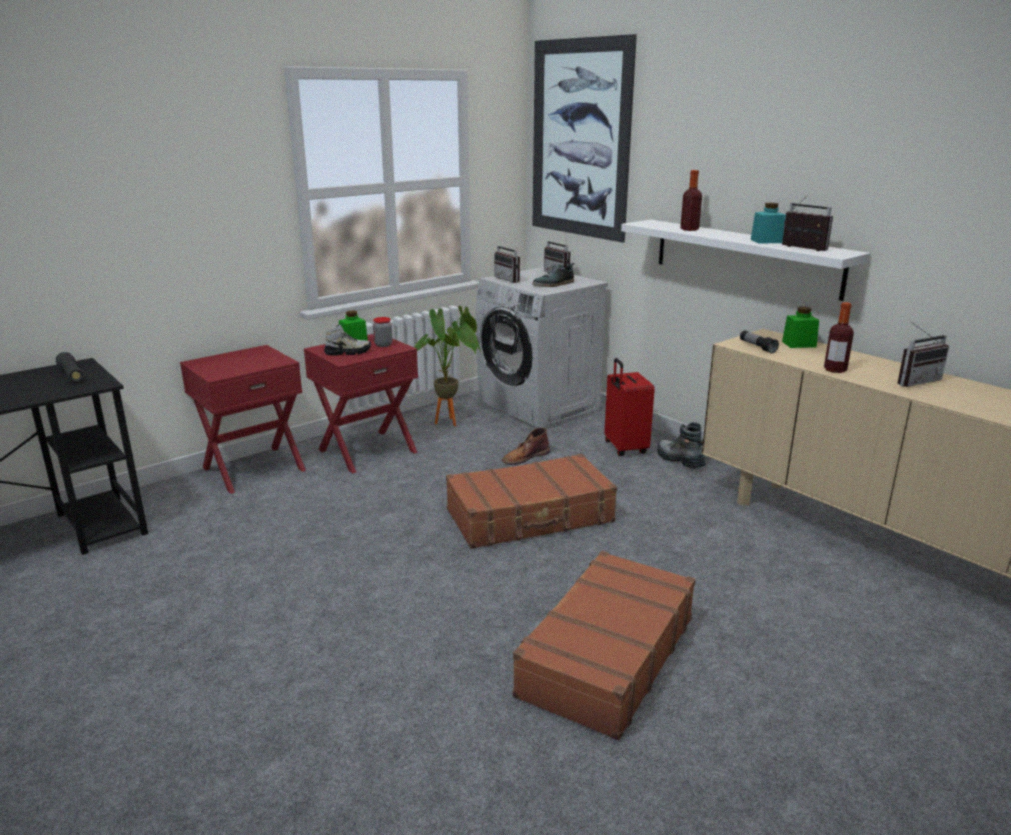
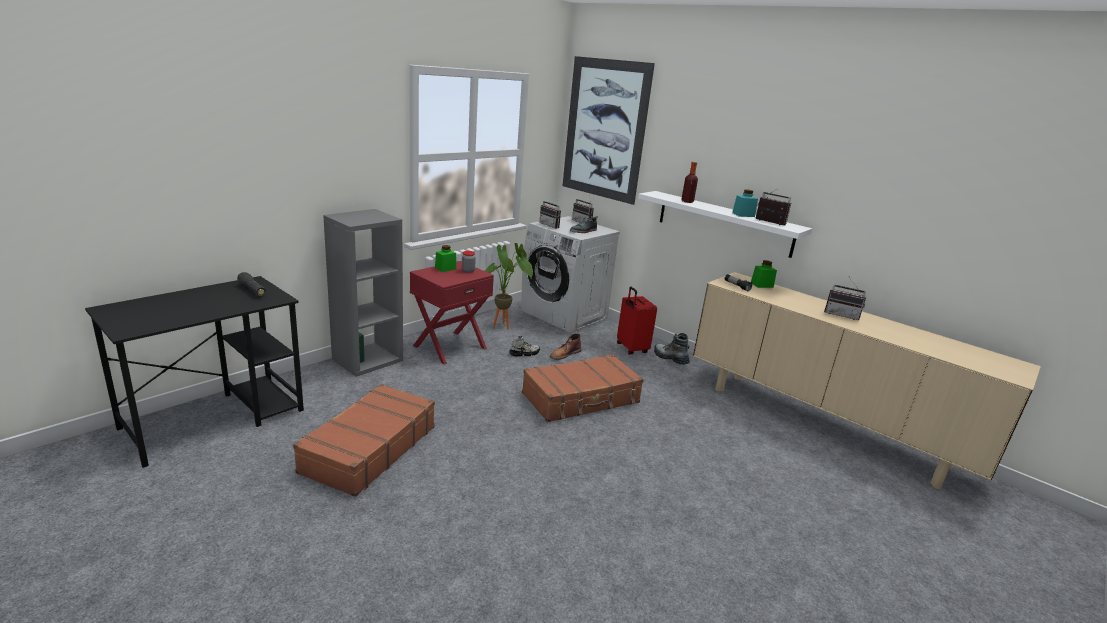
camera: 10 degrees left, 0 degrees up
red nightstand [180,345,306,494] -> grey bookcase [323,209,403,377]
shoe [324,324,371,356] -> shoe moved to [509,335,540,356]
brown suitcase [512,551,696,740] -> brown suitcase moved to [293,384,435,497]
bottle [824,302,854,373] -> none
radio [898,321,949,387] -> radio turned 60 degrees clockwise [824,278,866,320]

